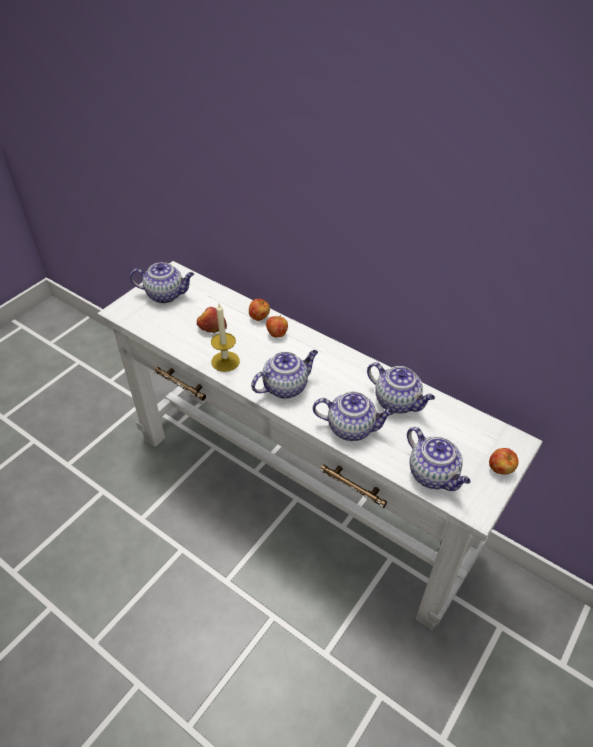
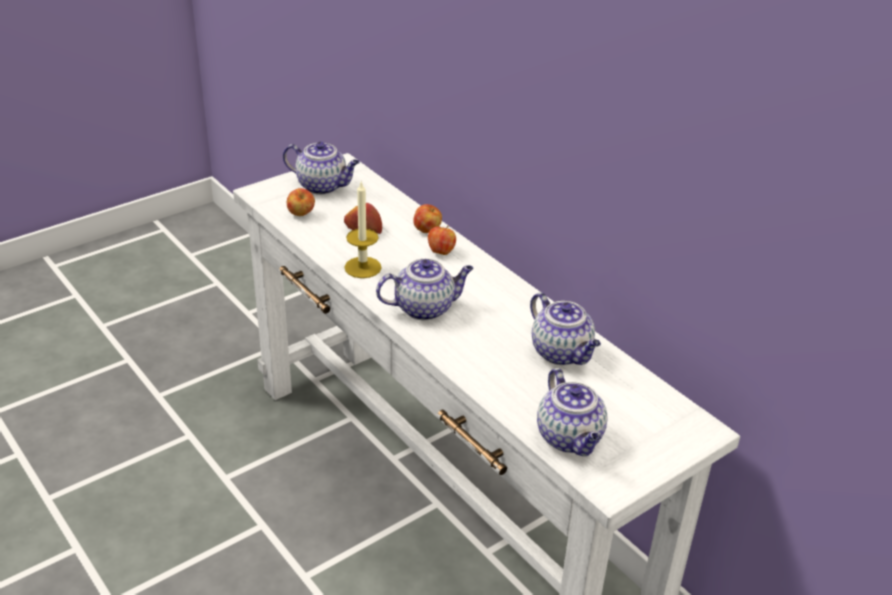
camera: 15 degrees right, 10 degrees down
teapot [313,392,394,441] -> none
apple [489,448,519,475] -> apple moved to [287,188,315,216]

